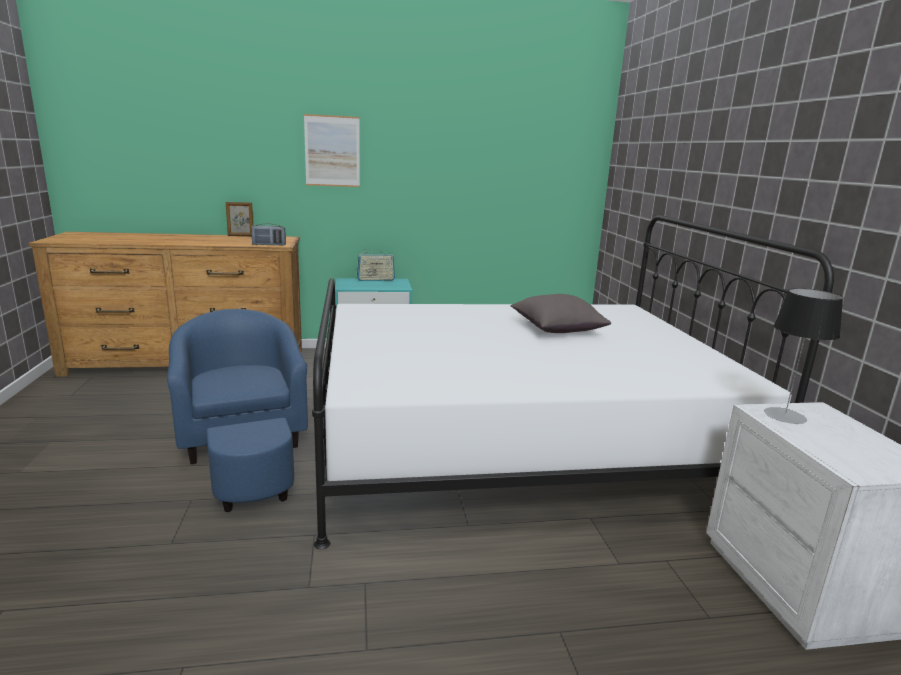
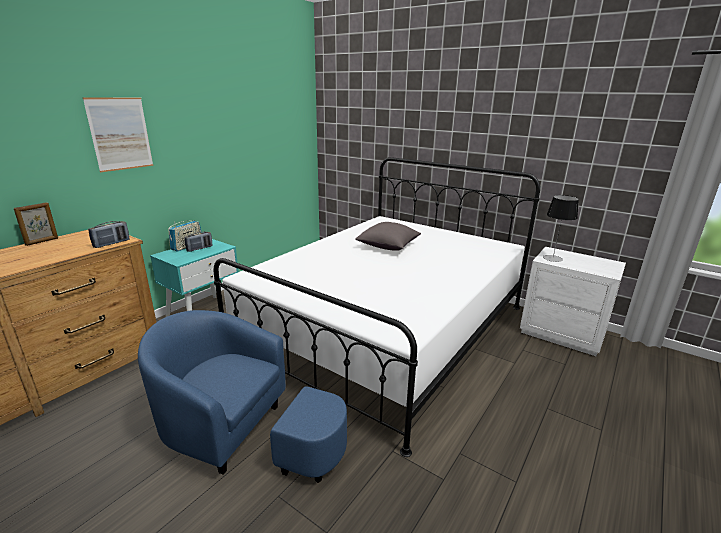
camera: 45 degrees left, 5 degrees up
none -> radio [184,232,212,252]

